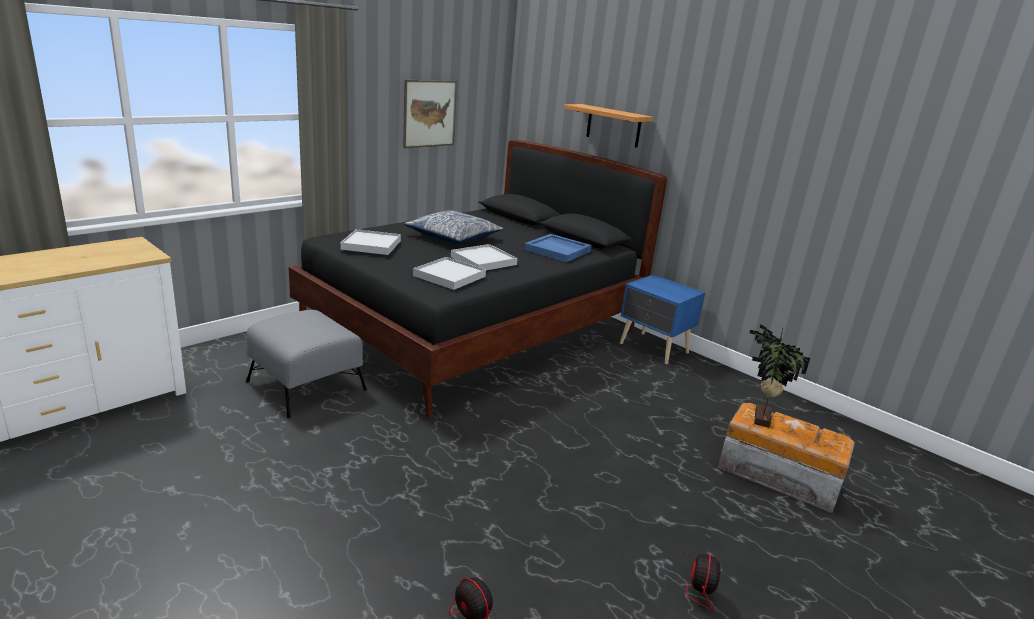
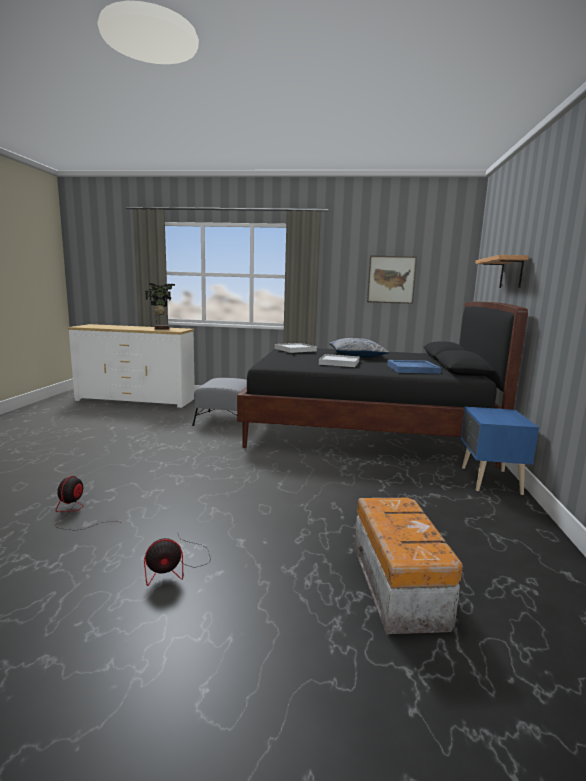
camera: 55 degrees right, 10 degrees down
white tray [413,257,486,290] -> none
potted plant [750,324,810,428] -> potted plant moved to [145,283,175,330]

